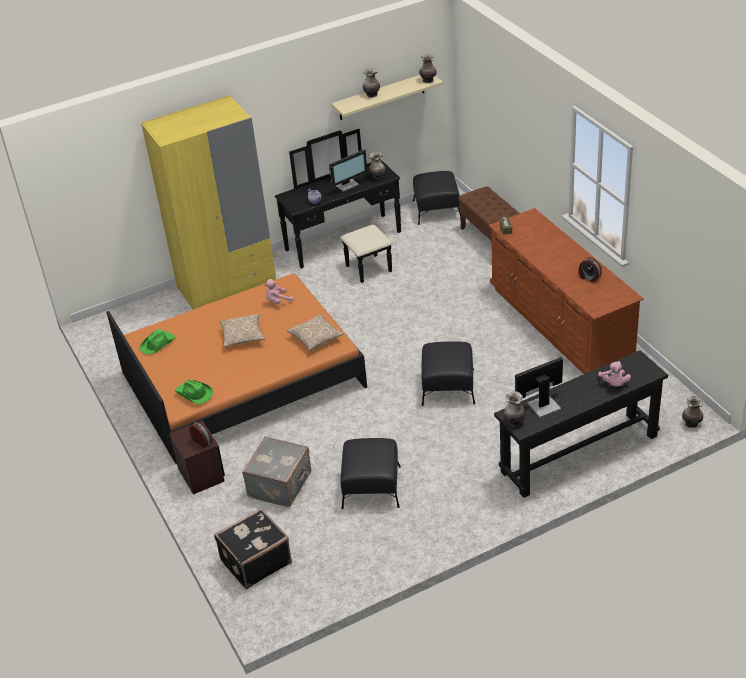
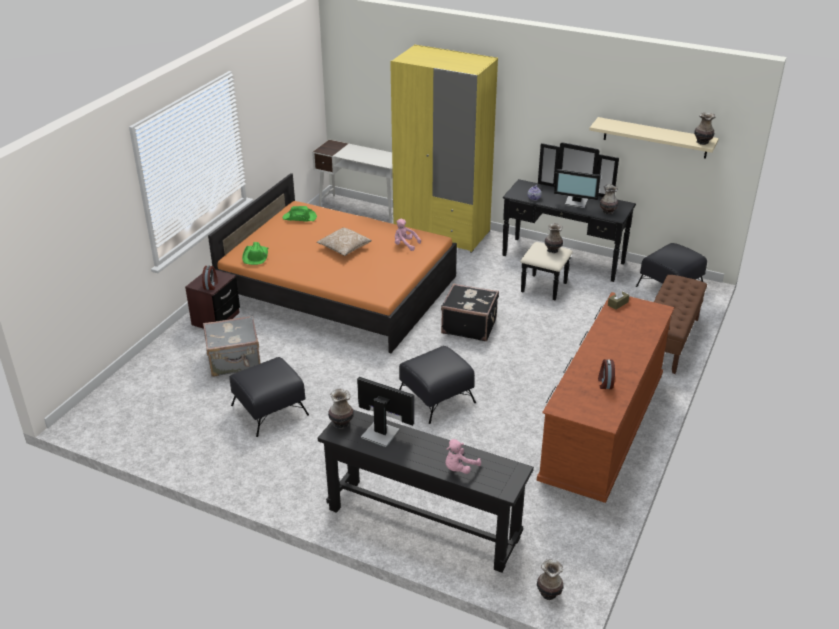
camera: 50 degrees right, 5 degrees down
black suitcase [214,508,292,589] -> black suitcase moved to [441,284,499,341]
pillow [287,314,343,351] -> none
vase [363,68,380,98] -> vase moved to [545,223,563,253]
none -> white desk [312,140,393,223]

